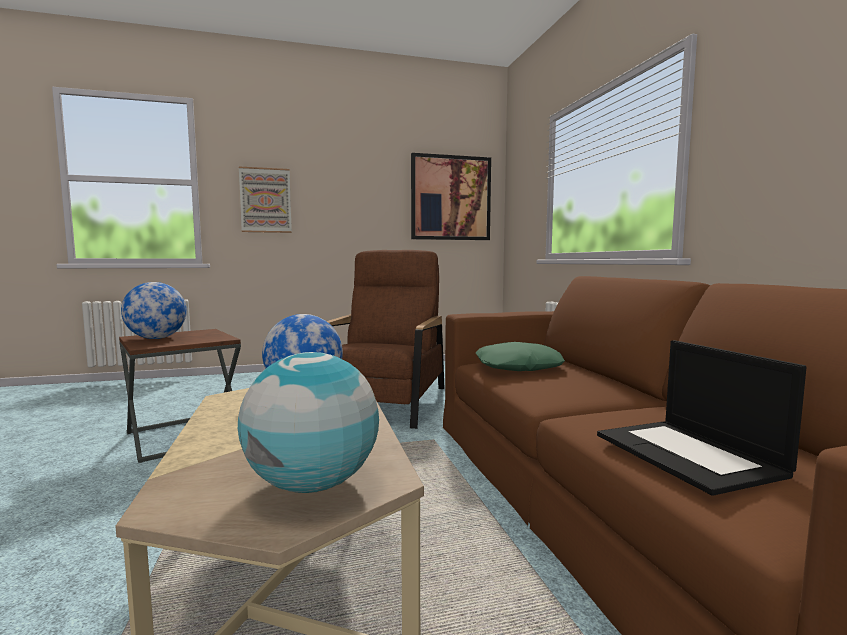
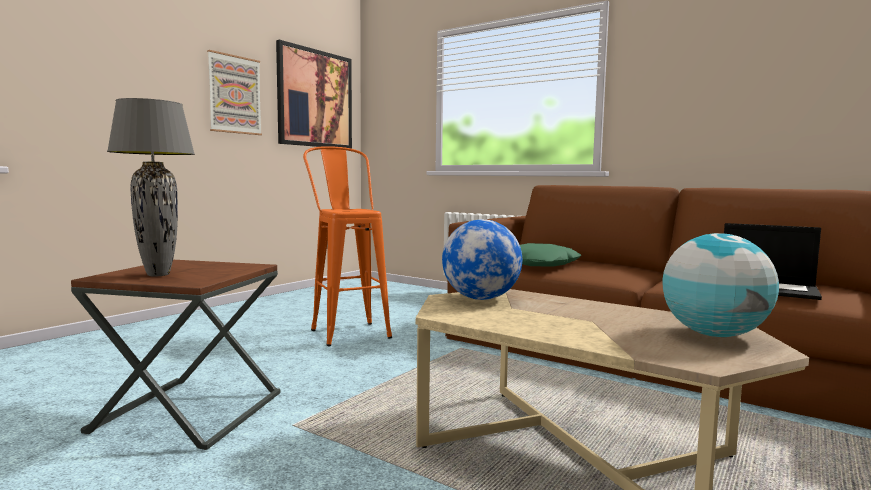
camera: 40 degrees left, 0 degrees up
globe [121,282,187,339] -> grey table lamp [107,98,195,277]
picture [239,167,292,233] -> picture moved to [207,50,262,135]
brown armchair [327,250,445,429] -> orange stool [303,146,392,346]

